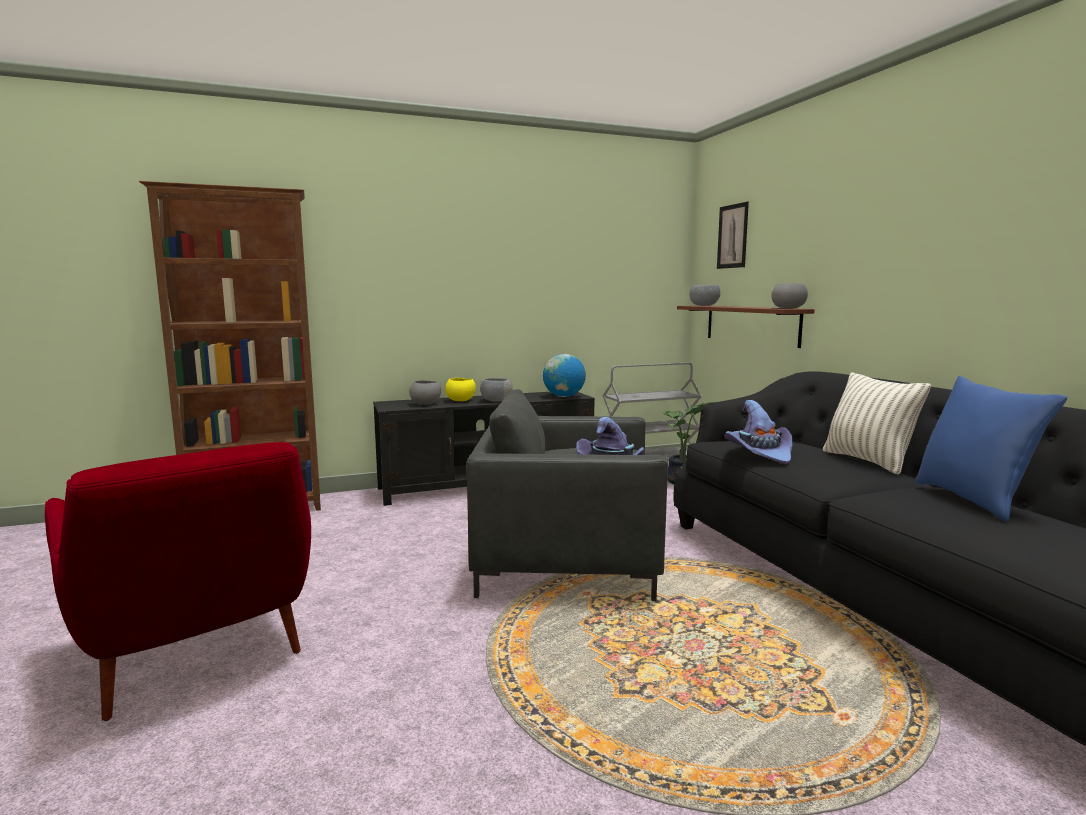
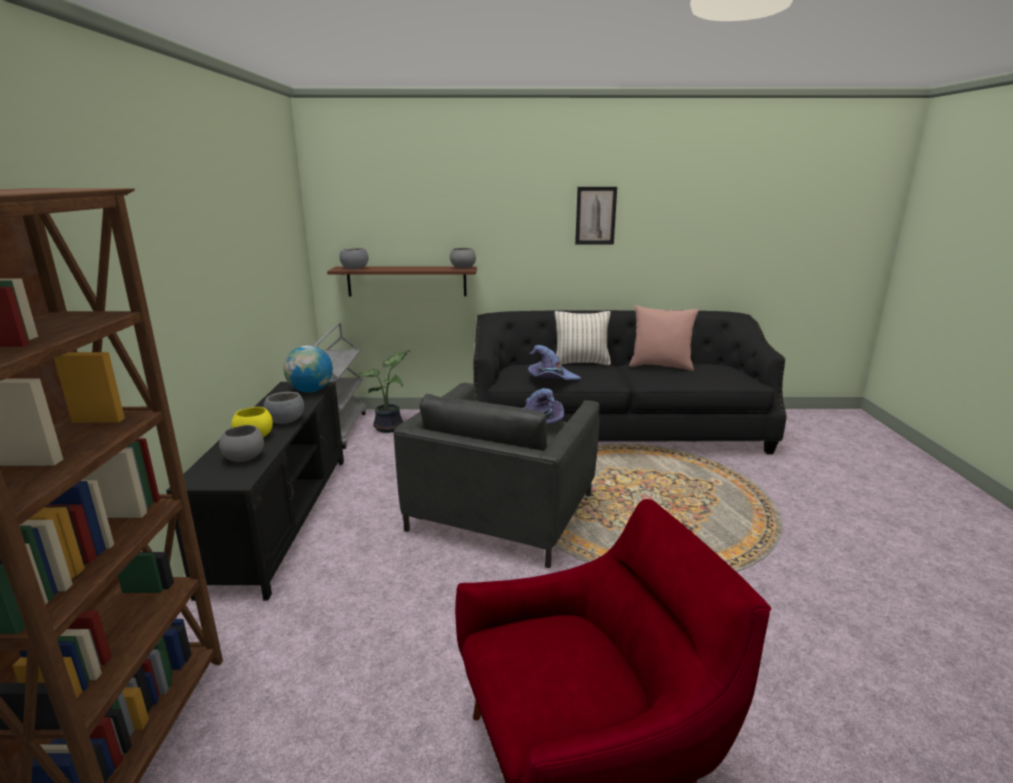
camera: 70 degrees left, 10 degrees up
picture [717,202,749,269] -> picture moved to [575,187,617,245]
blue pillow [915,376,1068,522] -> pink pillow [629,305,699,371]

